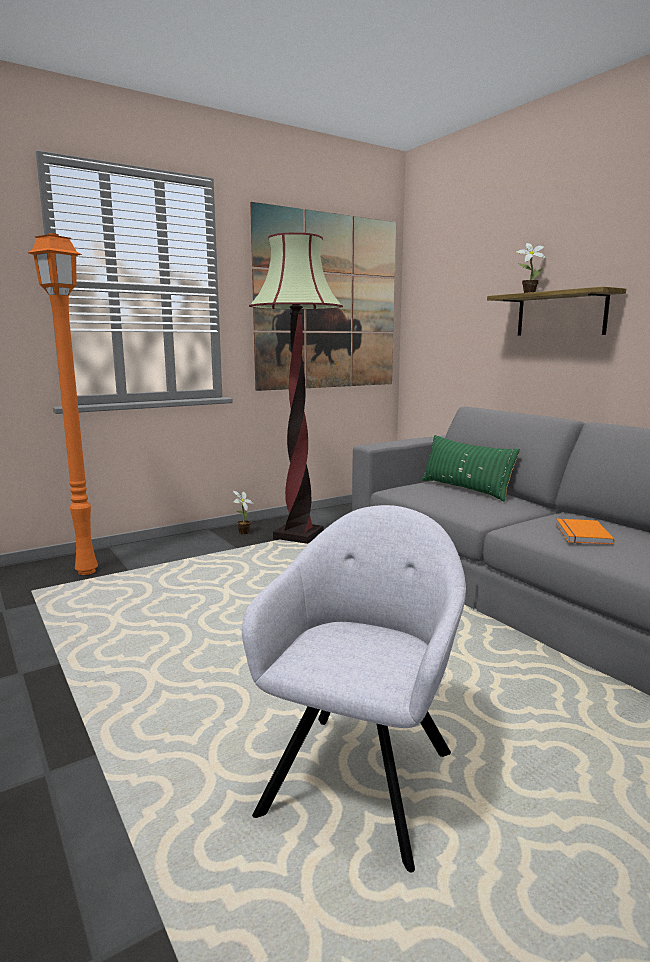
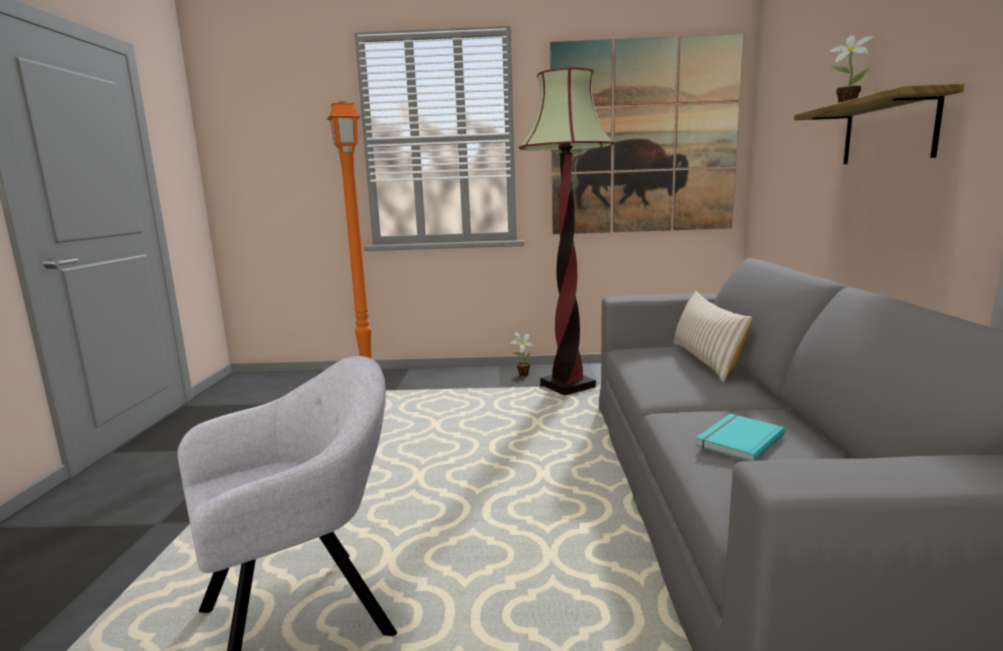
camera: 35 degrees right, 0 degrees up
green pillow [421,435,520,502] -> beige pillow [673,291,753,382]
orange book [556,518,614,545] -> turquoise book [695,414,785,461]

